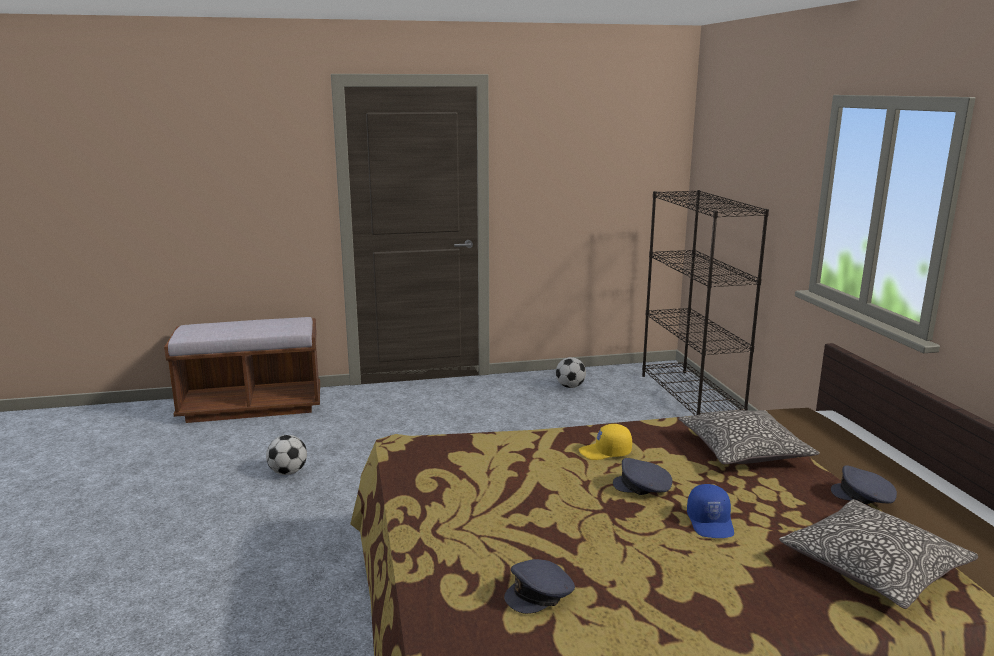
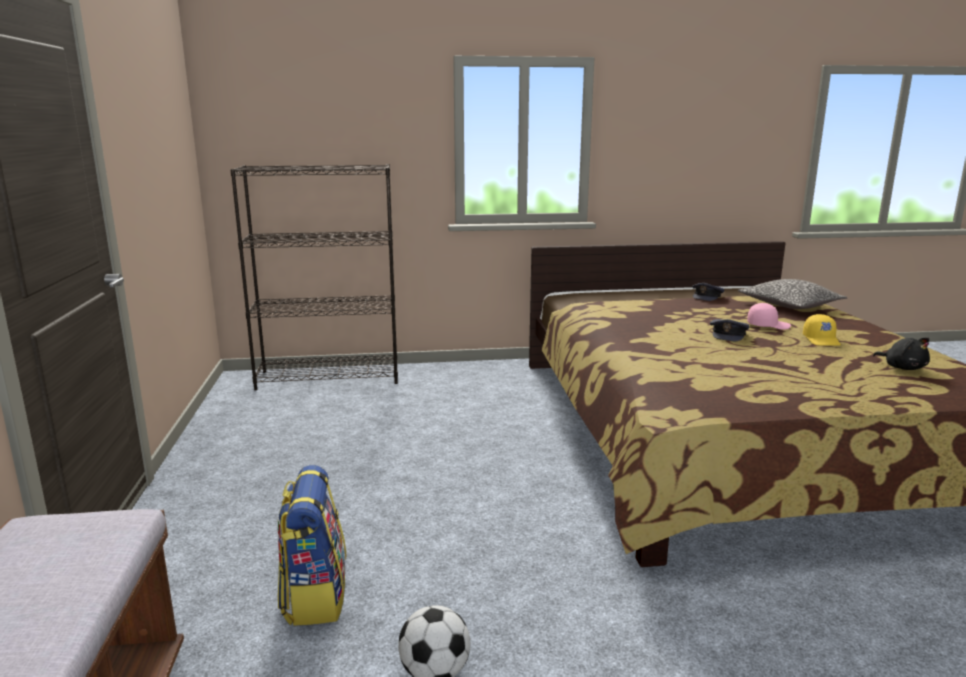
camera: 85 degrees left, 0 degrees up
grey cap [504,559,575,614] -> black plush toy [873,337,930,370]
football [556,357,586,388] -> none
yellow cap [579,424,632,460] -> yellow cap moved to [803,314,841,346]
pillow [678,410,820,464] -> none
blue cap [687,484,734,538] -> pink cap [747,303,791,330]
none -> backpack [278,465,346,626]

